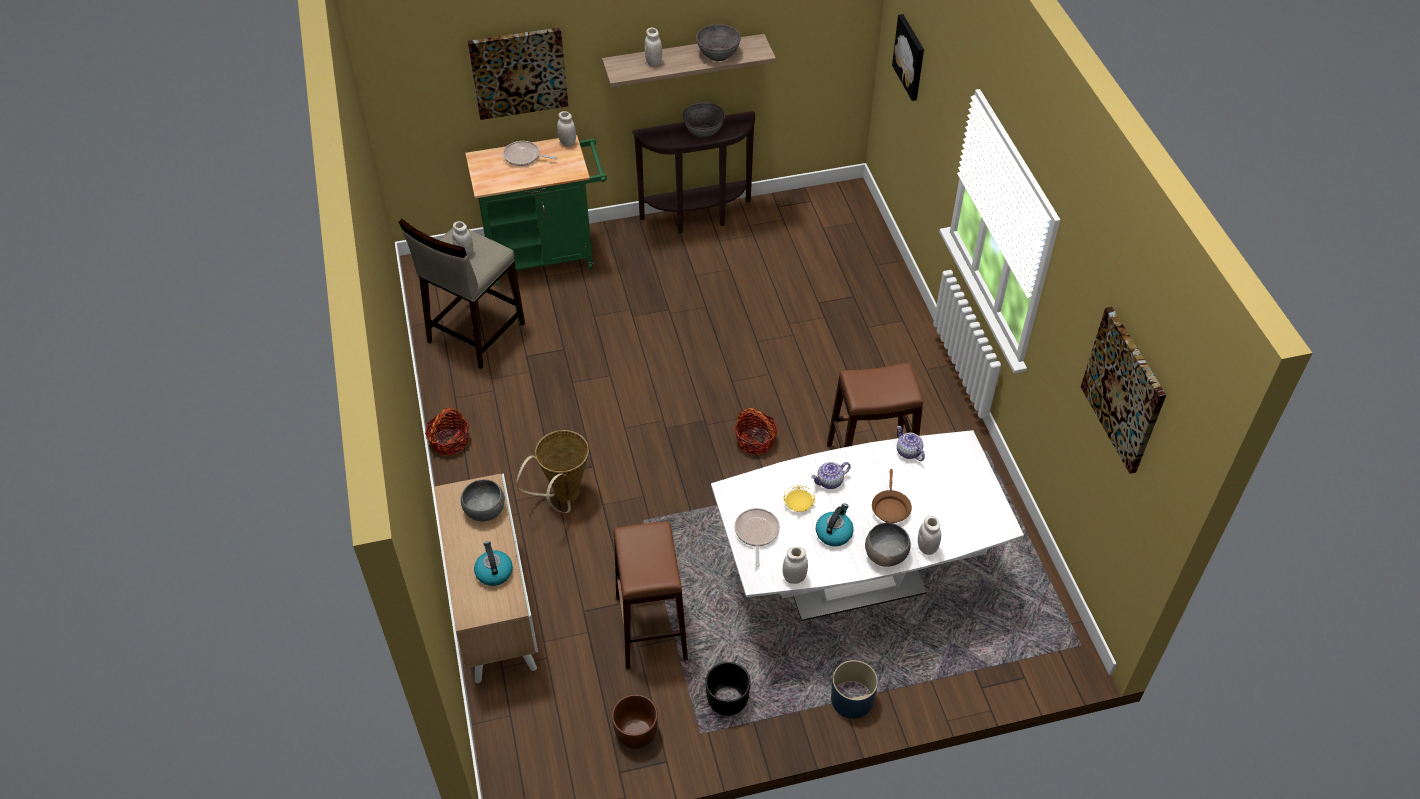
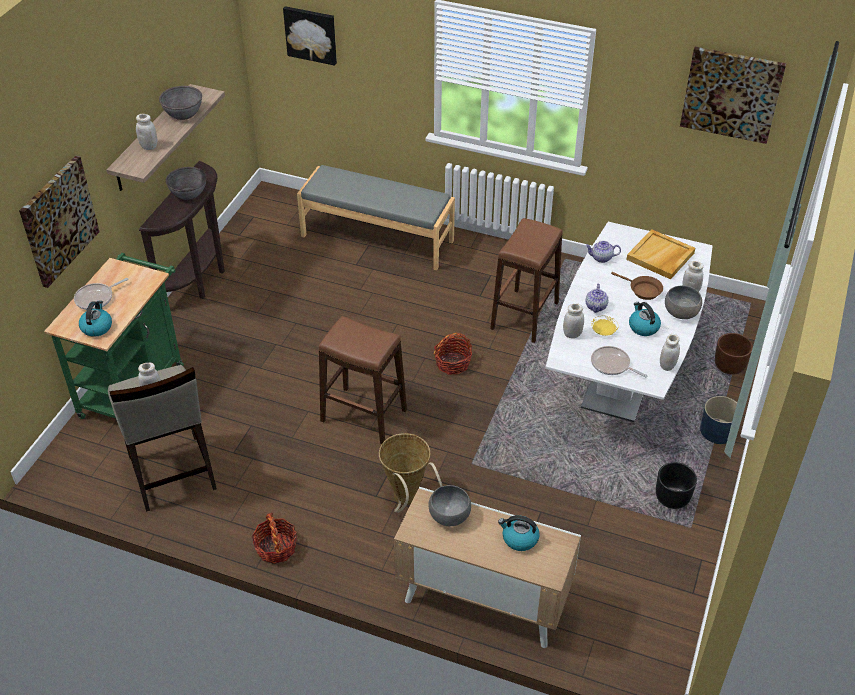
camera: 55 degrees left, 5 degrees down
white jar [557,111,576,147] -> white jar moved to [563,304,584,338]
brown planter [612,694,658,749] -> brown planter moved to [715,333,753,375]
brown stool [614,521,688,669] -> brown stool moved to [319,316,407,444]
none -> kettle [79,300,112,337]
none -> grey bench [297,165,455,271]
none -> beige tray [626,229,695,279]

